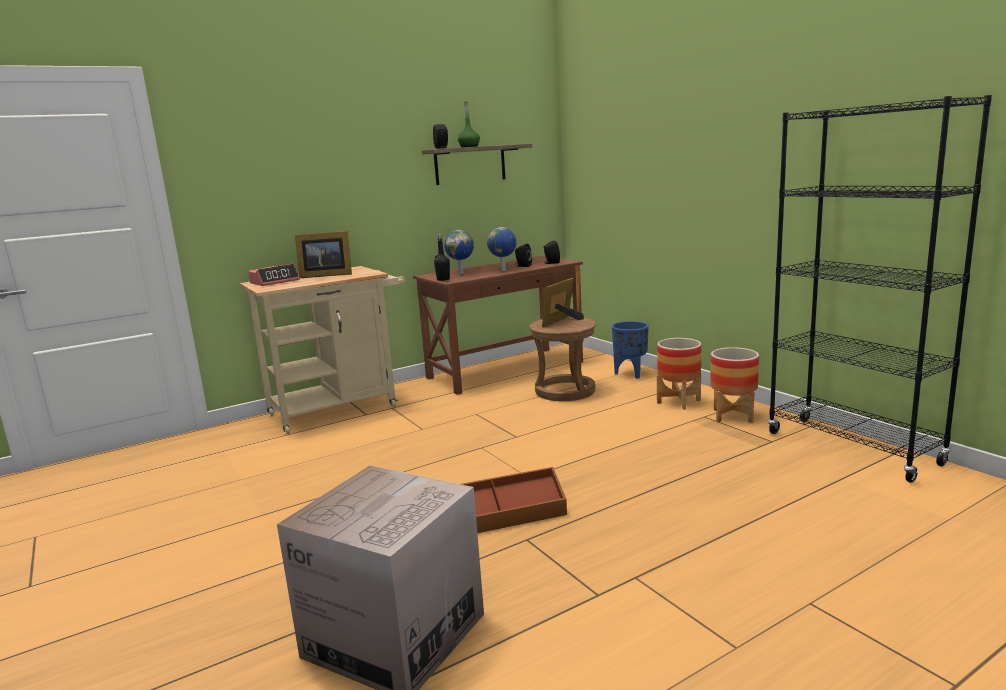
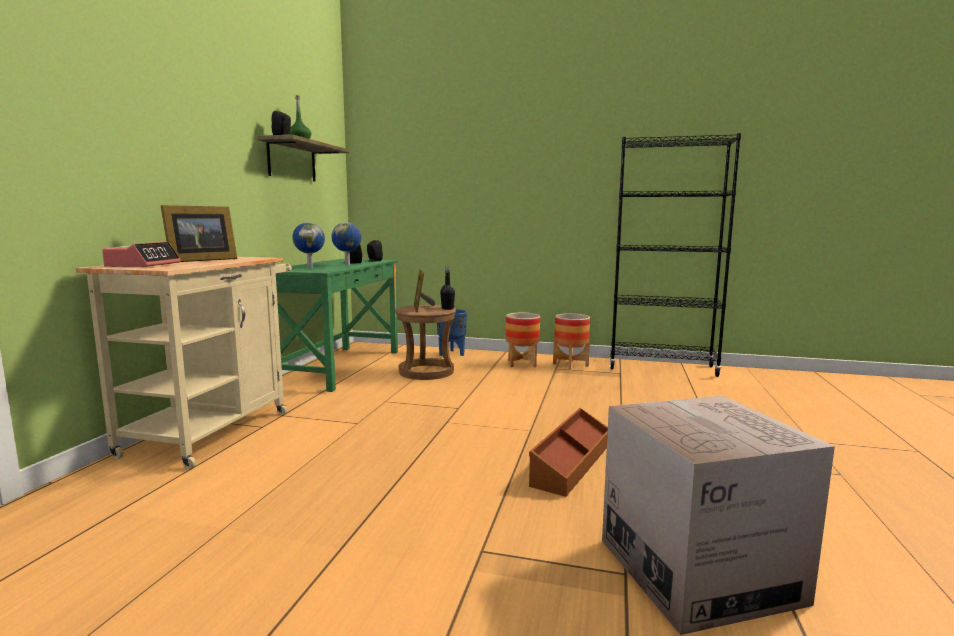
camera: 45 degrees left, 5 degrees down
brown desk [413,256,583,395] -> green desk [276,259,398,392]
black bottle [434,234,450,281] -> black bottle moved to [440,266,455,310]

